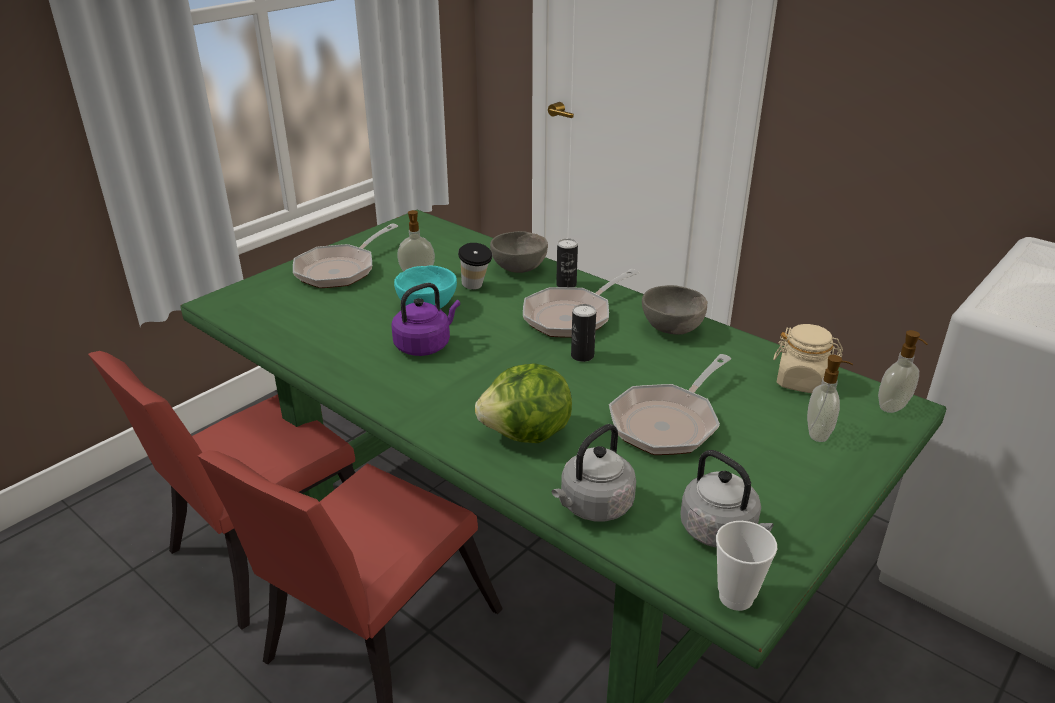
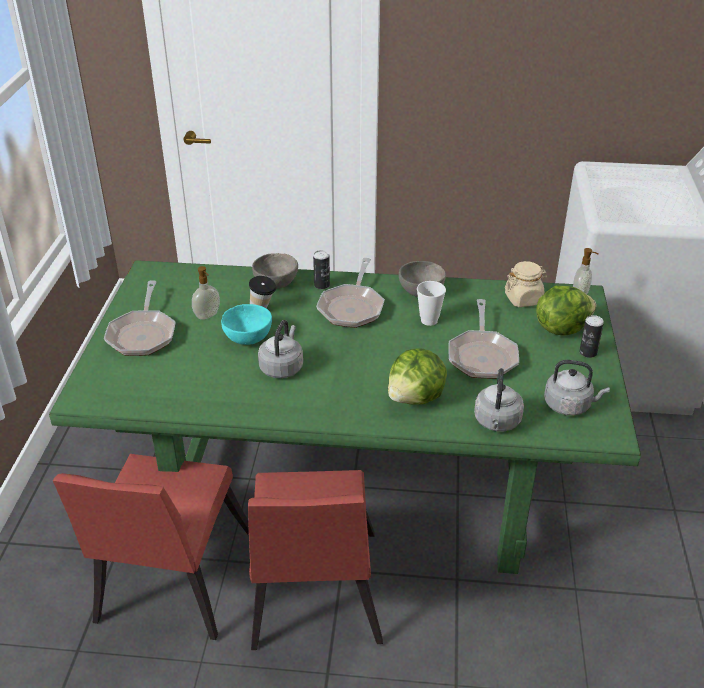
camera: 35 degrees left, 5 degrees up
purple kettle [391,283,460,356] -> grey kettle [258,320,303,378]
can [571,304,596,362] -> can moved to [579,315,604,358]
cup [716,521,777,611] -> cup moved to [417,281,446,326]
soap dispenser [807,355,853,442] -> lettuce [536,286,596,336]

